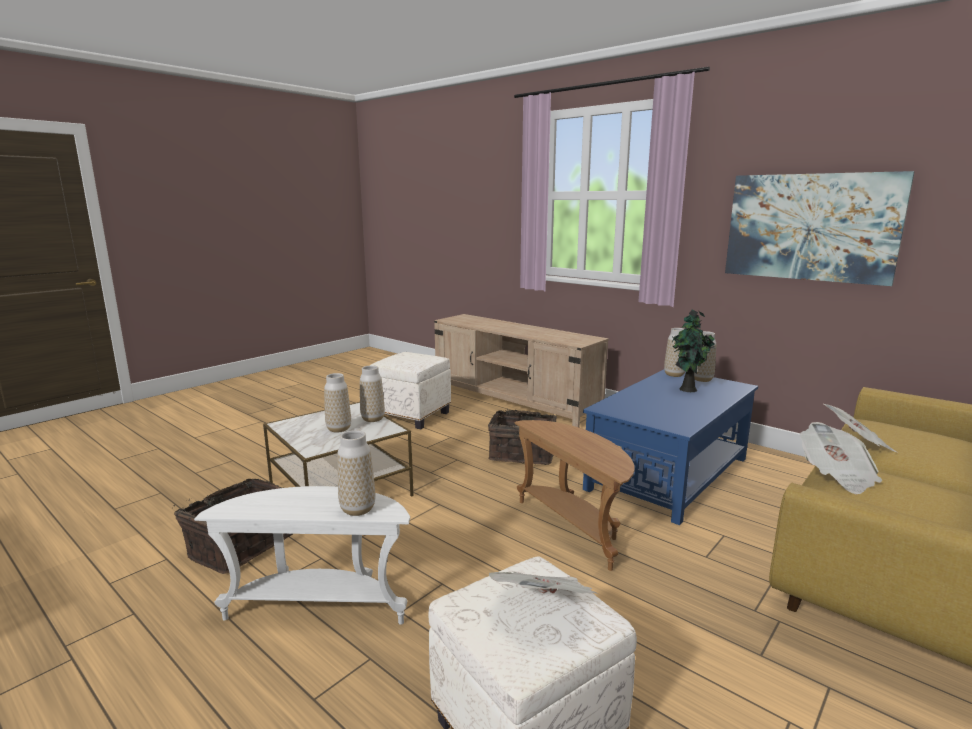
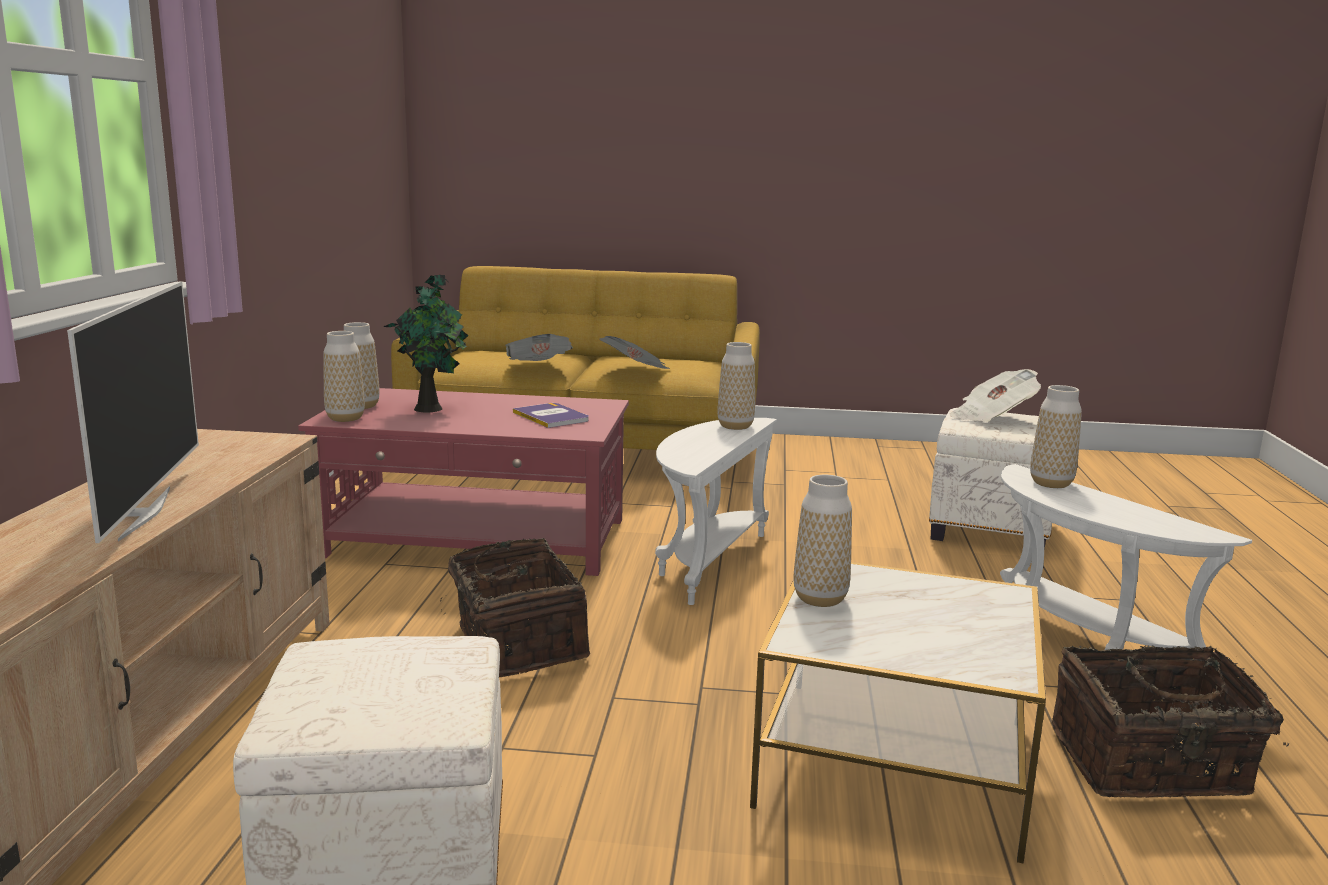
camera: 125 degrees left, 0 degrees up
vase [324,373,351,433] -> vase moved to [718,342,755,430]
brown side table [514,420,635,571] -> white side table [655,418,777,605]
blue coffee table [583,370,758,525] -> red coffee table [298,388,629,576]
picture [725,171,915,286] -> none
none -> television [67,282,199,543]
none -> book [513,403,589,428]

